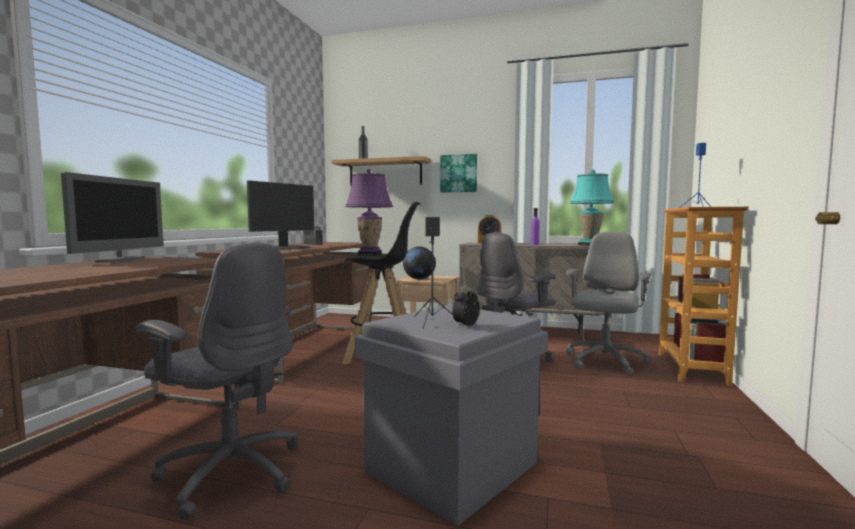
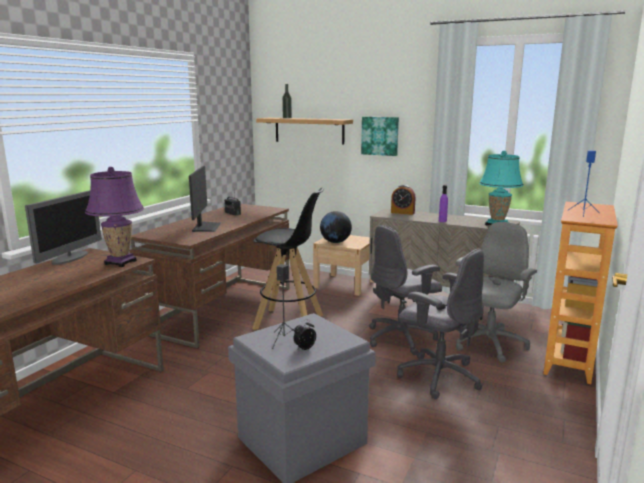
camera: 10 degrees right, 10 degrees up
grey office chair [136,243,298,520] -> grey office chair moved to [397,249,484,399]
monitor [247,180,314,250] -> monitor turned 45 degrees counterclockwise [189,166,221,232]
purple table lamp [345,169,393,255] -> purple table lamp moved to [85,167,144,267]

